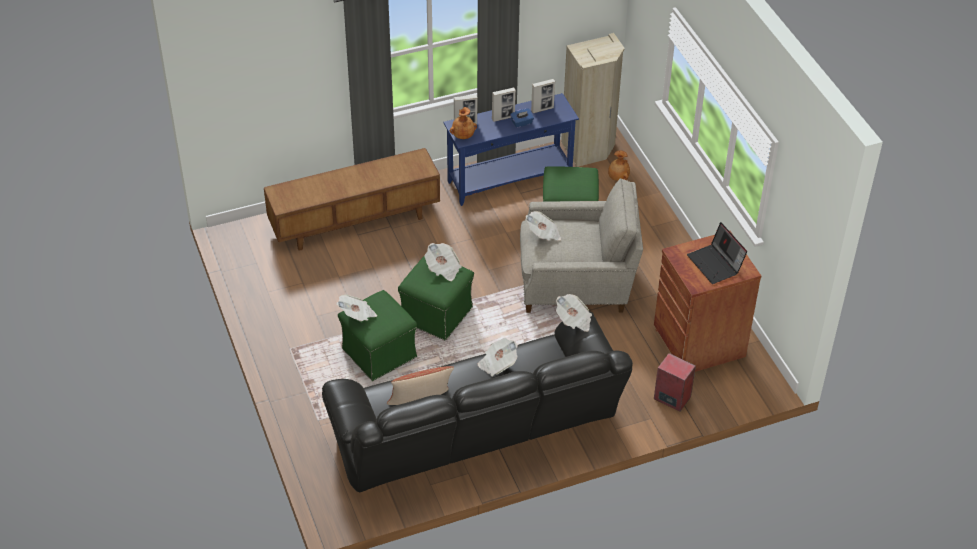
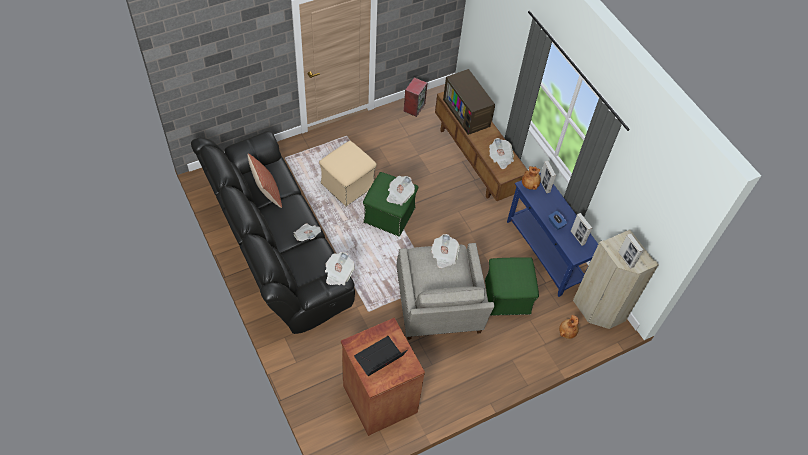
camera: 80 degrees right, 10 degrees up
newspaper [336,294,377,322] -> newspaper moved to [489,138,514,169]
green ottoman [338,290,417,381] -> beige ottoman [319,141,377,206]
picture frame [492,88,516,122] -> picture frame moved to [618,233,644,269]
speaker [654,353,696,412] -> speaker moved to [404,78,427,117]
none -> television [443,69,495,135]

